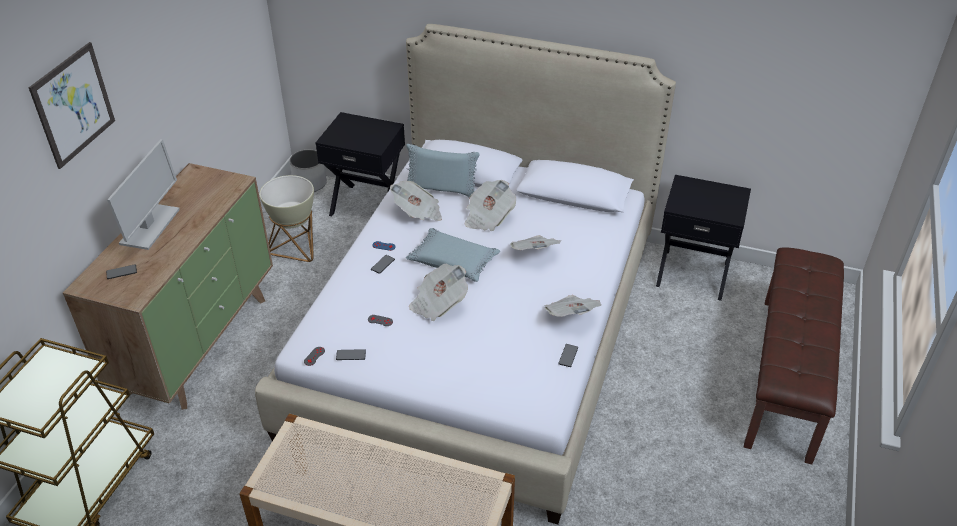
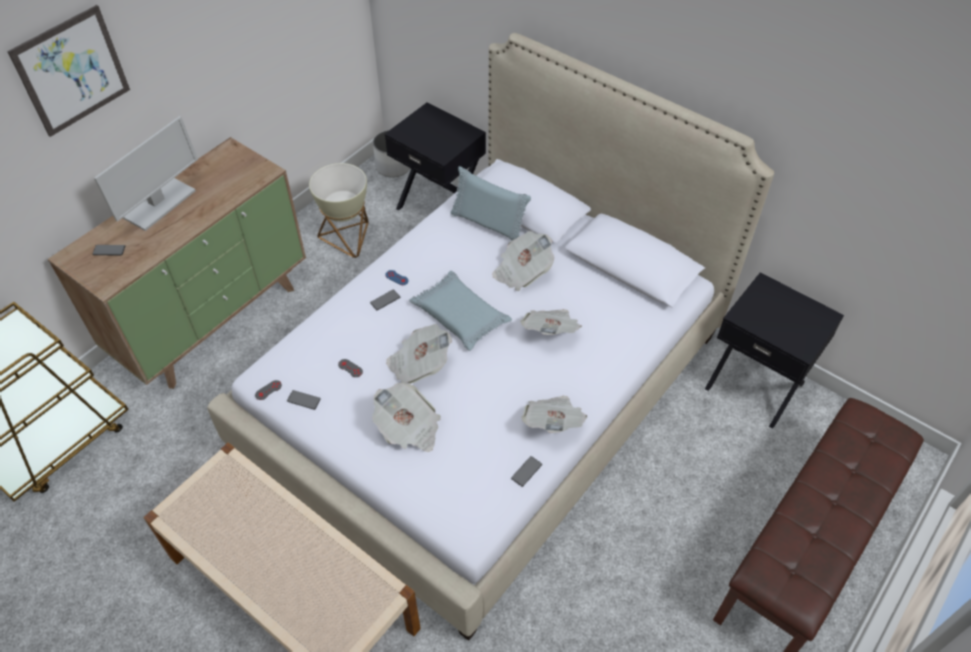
camera: 20 degrees right, 10 degrees up
newspaper [390,181,442,221] -> newspaper moved to [372,383,441,452]

